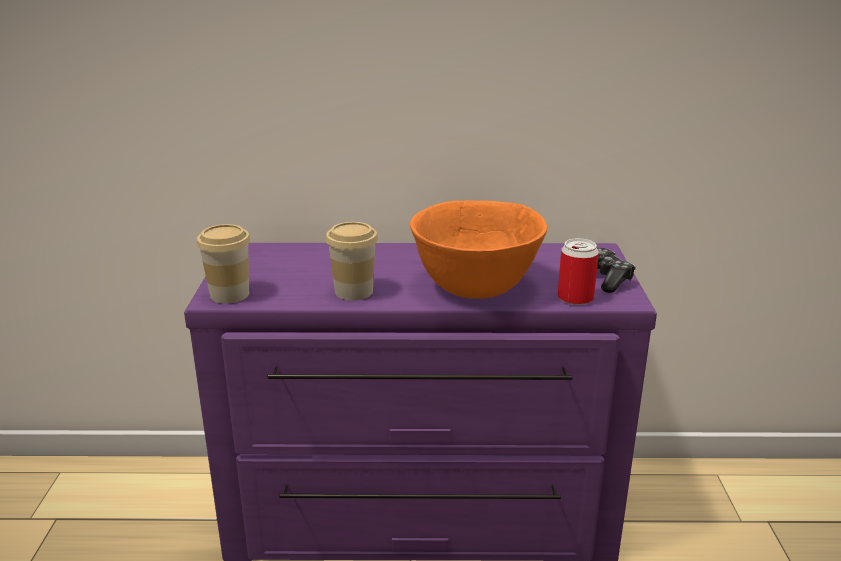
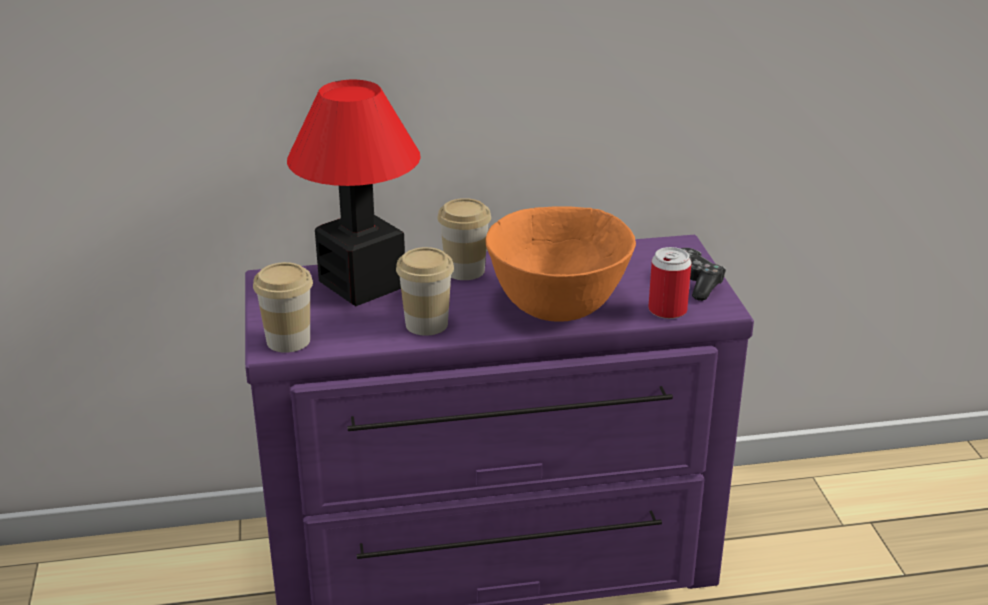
camera: 10 degrees left, 5 degrees up
none -> table lamp [287,80,421,306]
none -> cup [437,198,491,280]

